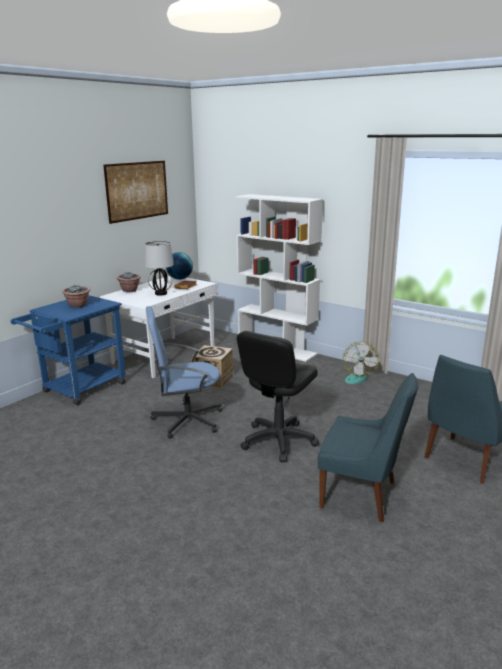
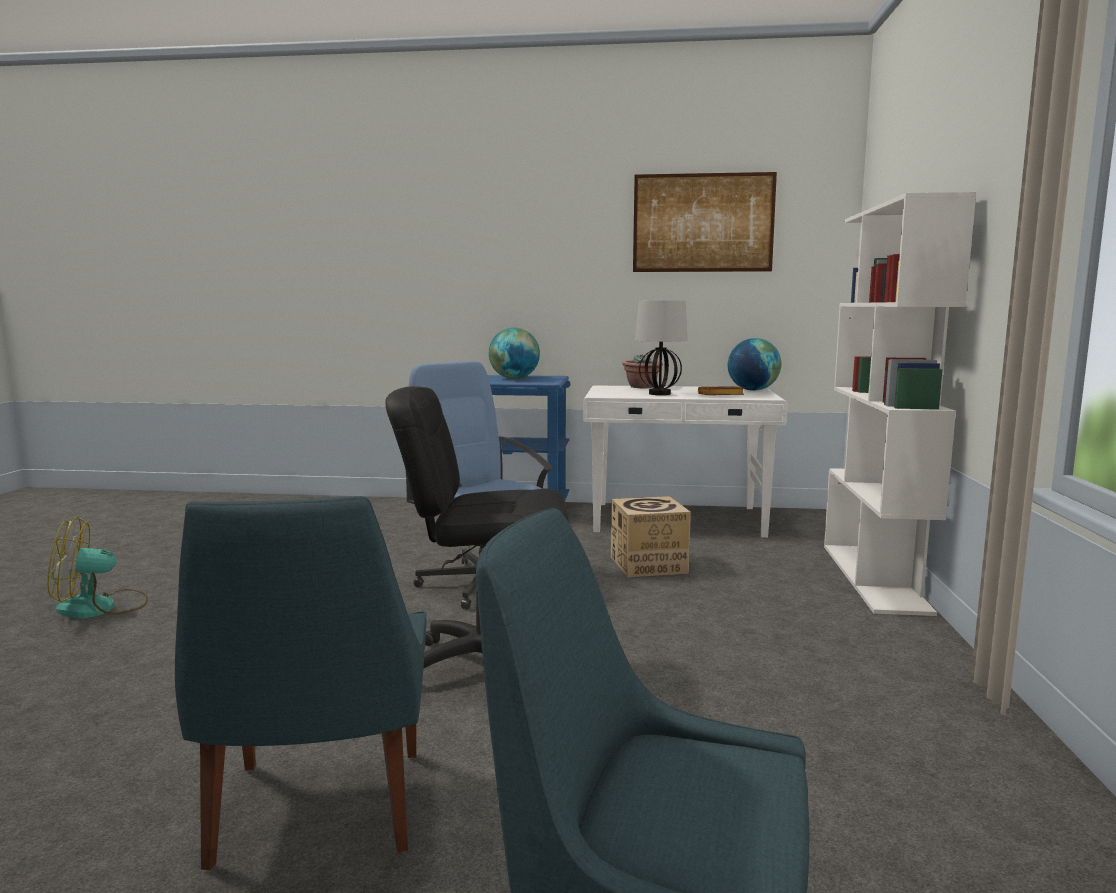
camera: 60 degrees right, 10 degrees down
potted plant [62,284,90,308] -> globe [489,328,540,379]
fan [336,341,379,384] -> fan moved to [47,517,148,619]

